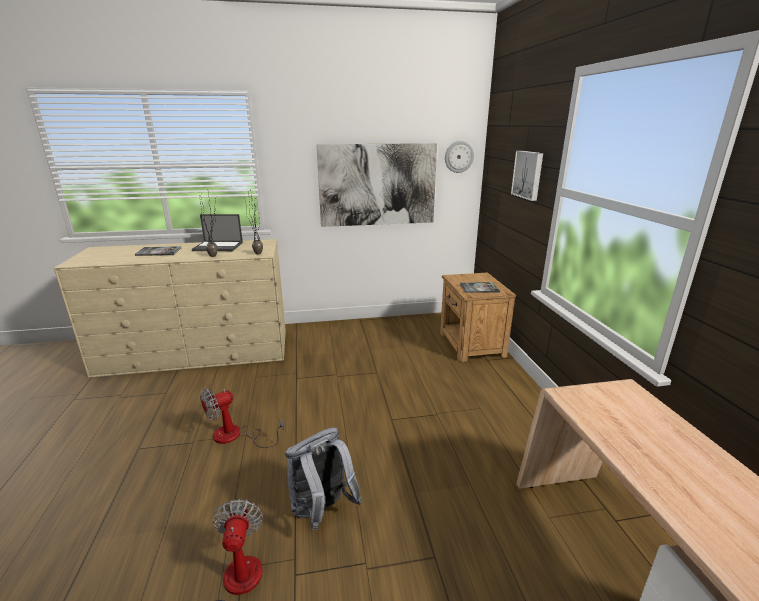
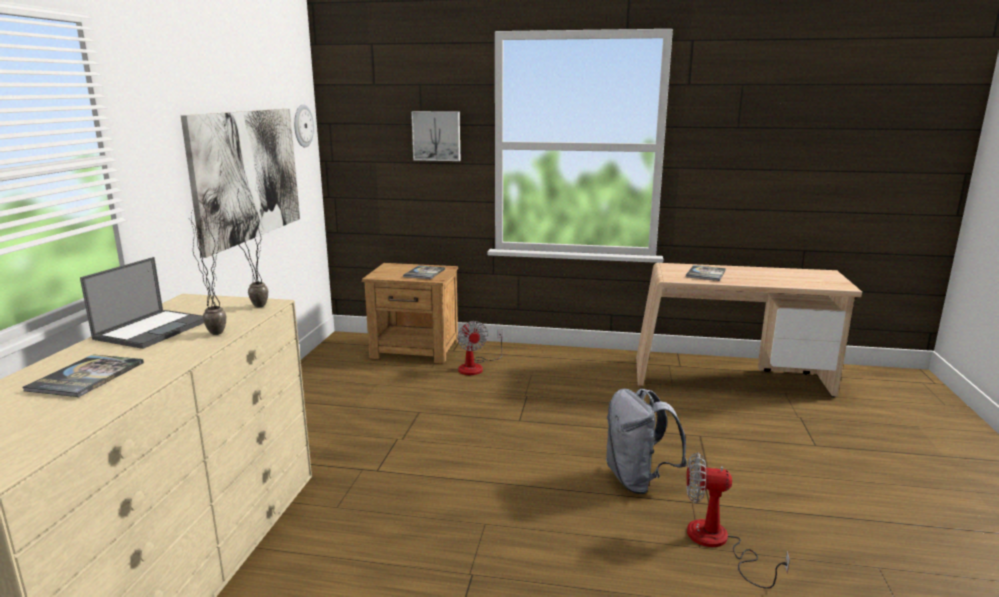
camera: 70 degrees left, 5 degrees down
fan [200,388,284,448] -> fan moved to [457,321,503,375]
none -> book [686,265,726,281]

